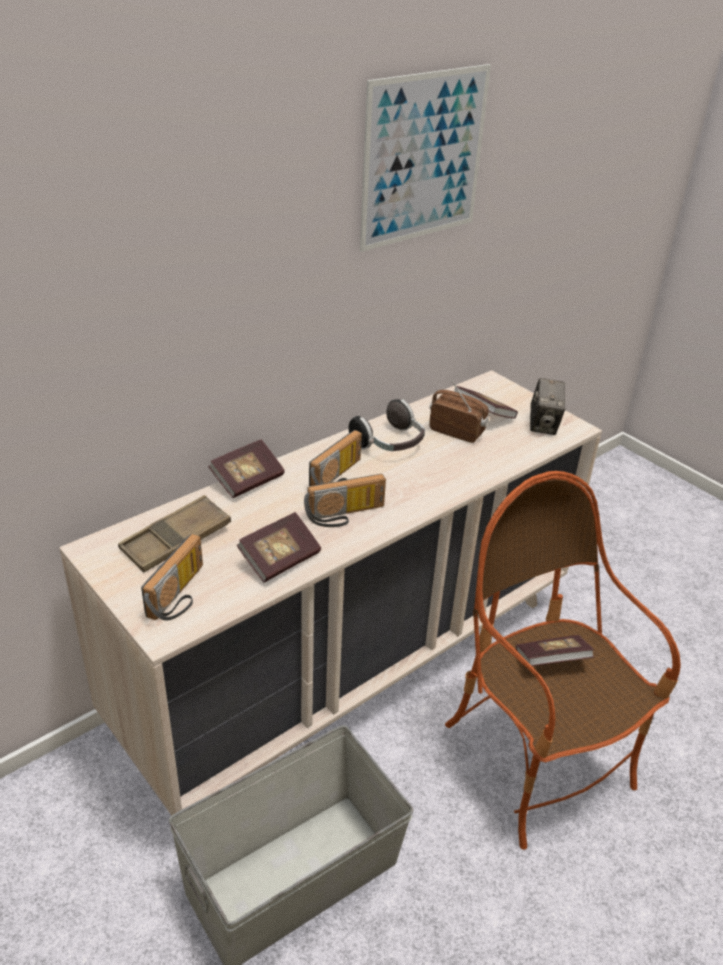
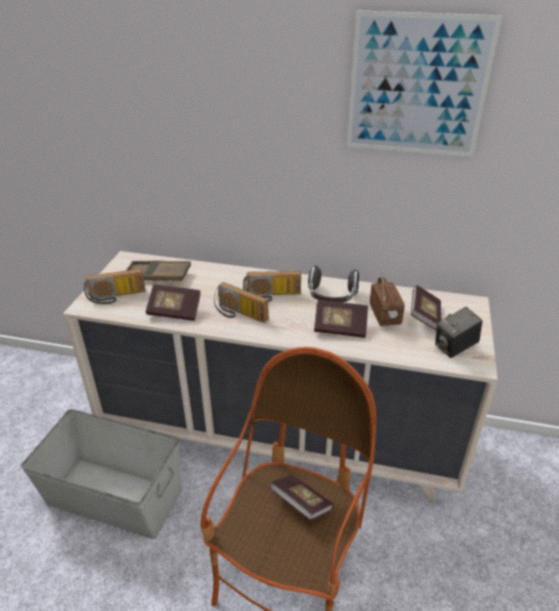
camera: 55 degrees right, 0 degrees up
book [208,439,285,498] -> book moved to [314,300,368,338]

